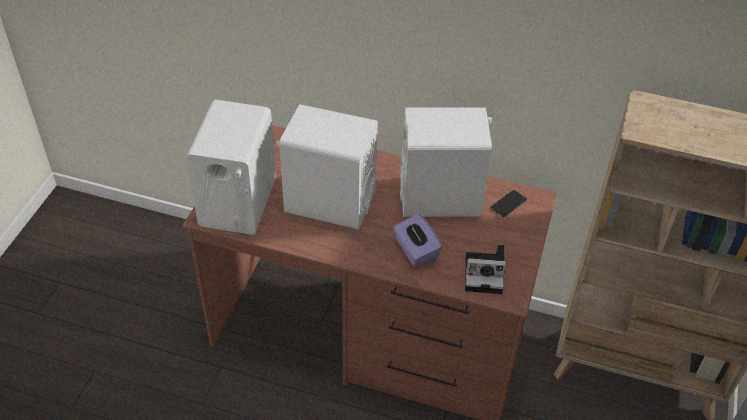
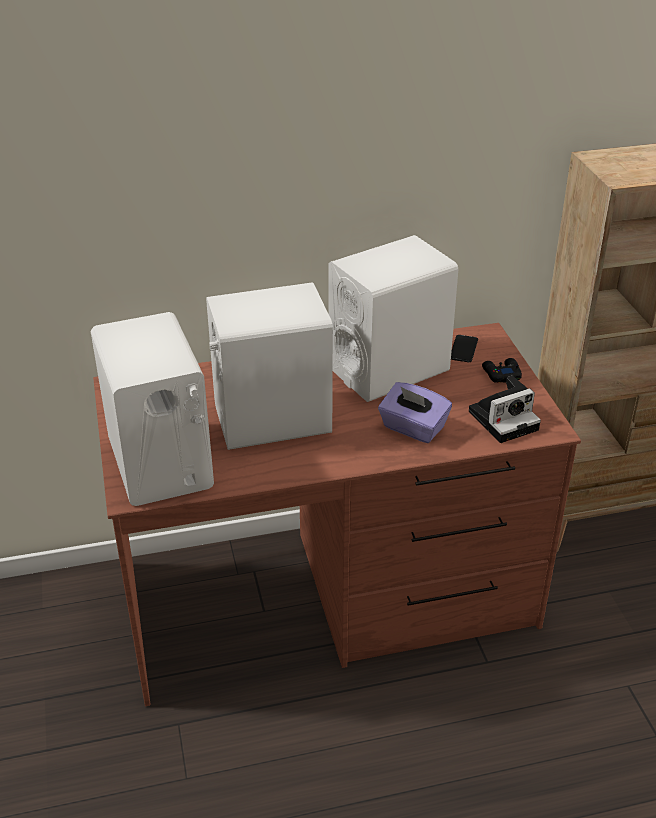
camera: 30 degrees left, 10 degrees down
none -> black game controller [482,358,522,383]

